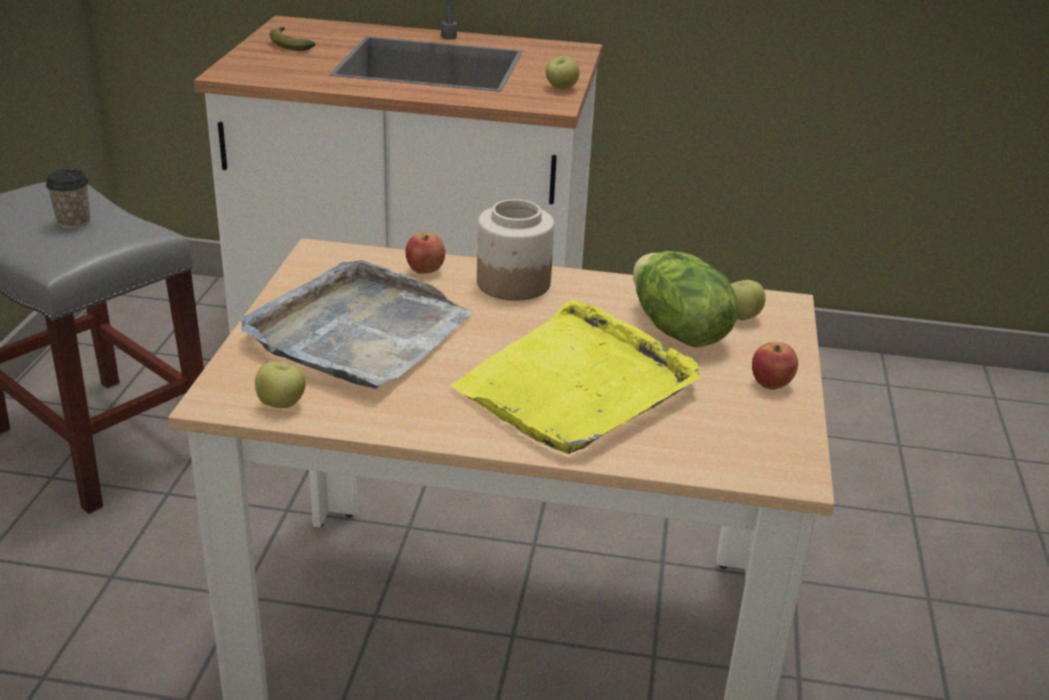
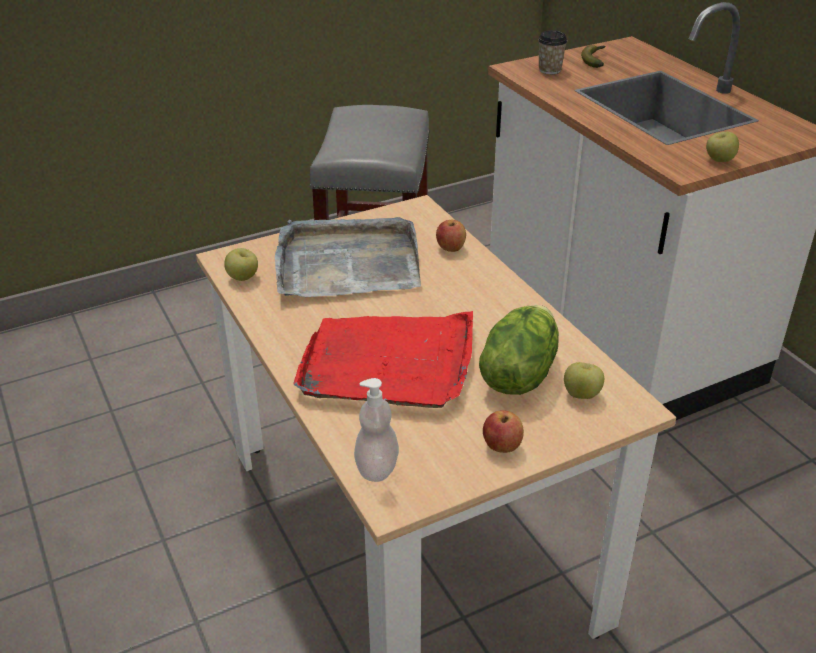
camera: 55 degrees right, 5 degrees up
cup [46,169,90,229] -> cup moved to [538,30,567,74]
yellow tray [450,300,700,454] -> red tray [293,311,473,408]
jar [477,199,554,301] -> none
none -> soap dispenser [354,378,399,482]

